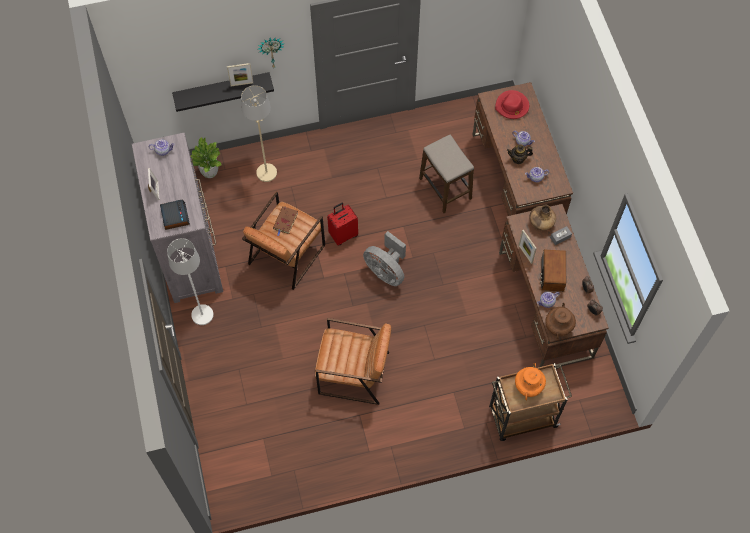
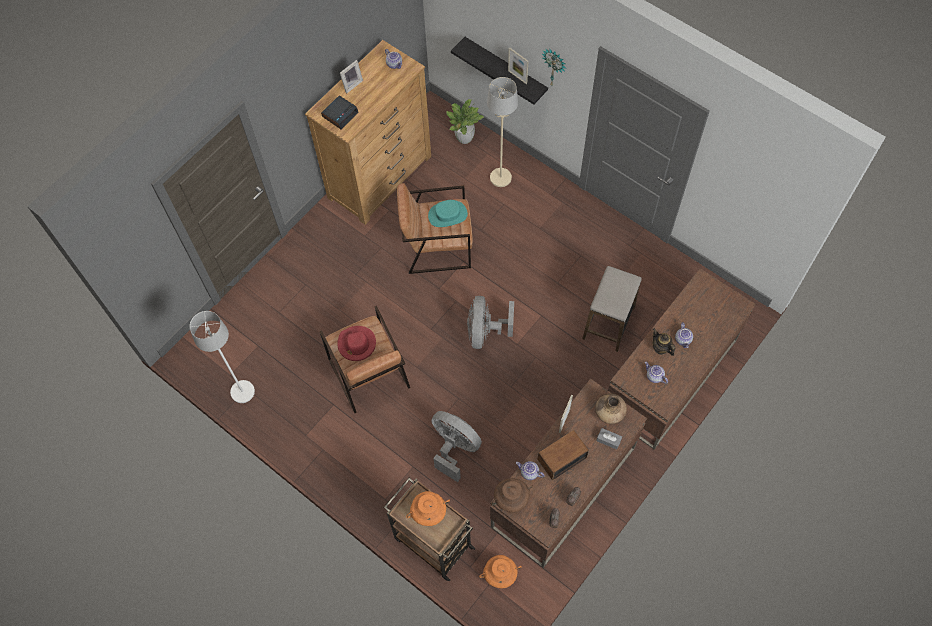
camera: 55 degrees right, 0 degrees up
grey dresser [132,133,223,303] -> brown dresser [305,40,431,225]
white floor lamp [167,238,214,325] -> white floor lamp moved to [190,311,255,403]
brown book [273,206,298,236] -> turquoise hat [428,200,468,227]
red suitcase [327,203,358,245] -> none
red hat [495,90,529,119] -> red hat moved to [337,326,376,361]
none -> grey fan [431,411,482,482]
none -> orange vase [479,555,522,589]

